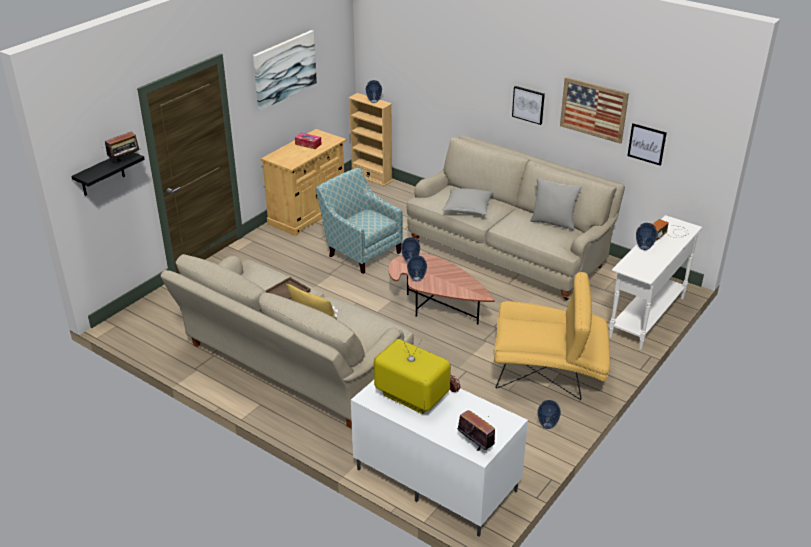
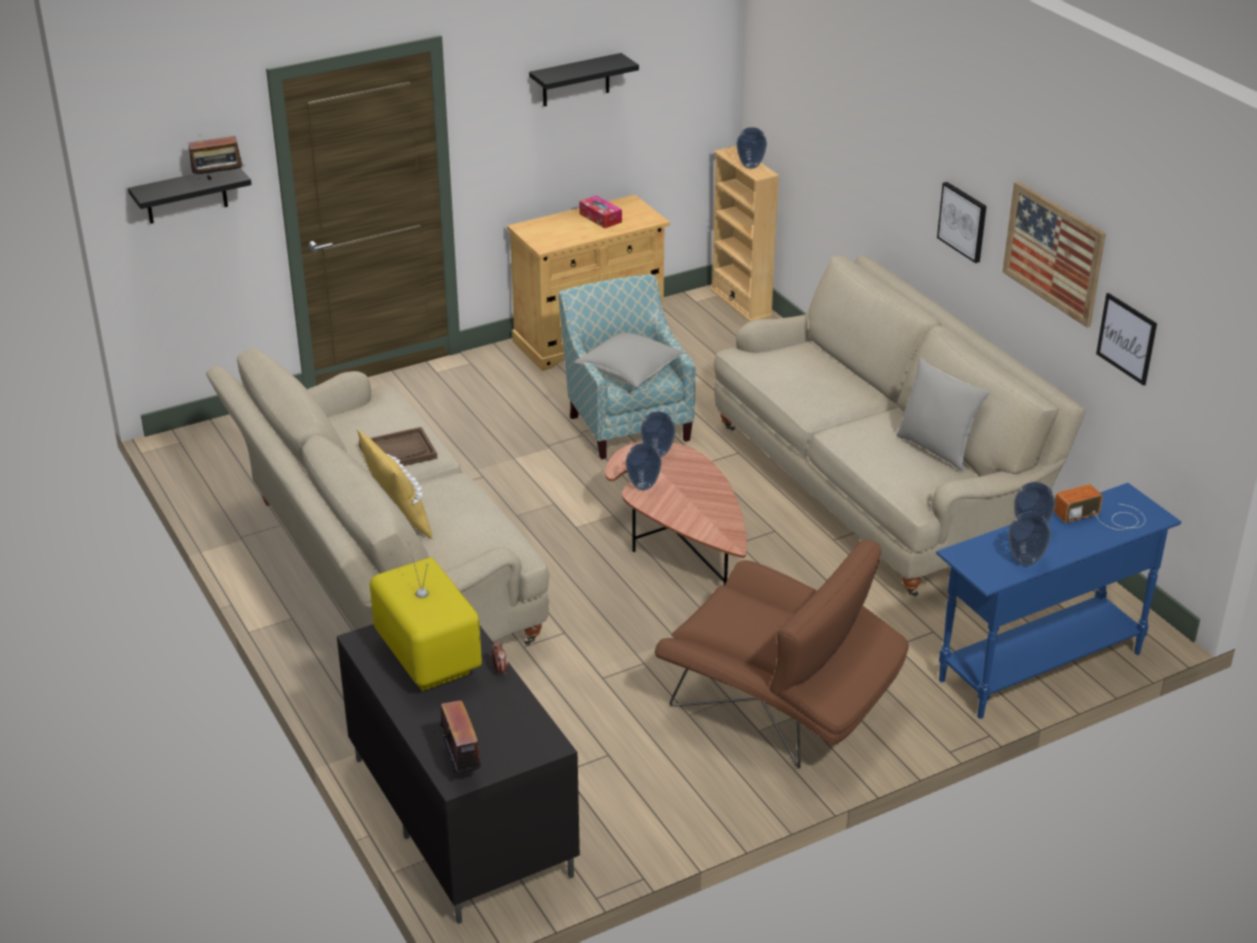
camera: 25 degrees right, 0 degrees up
picture [253,30,317,111] -> black shelf [529,53,639,106]
white tv stand [351,380,528,536] -> black tv stand [337,624,580,924]
grey pillow [443,188,493,215] -> grey pillow moved to [575,332,685,387]
yellow armchair [494,272,610,400] -> brown armchair [654,539,909,769]
vase [537,400,561,429] -> vase moved to [1009,512,1051,566]
white console table [609,215,702,350] -> blue console table [936,483,1181,719]

